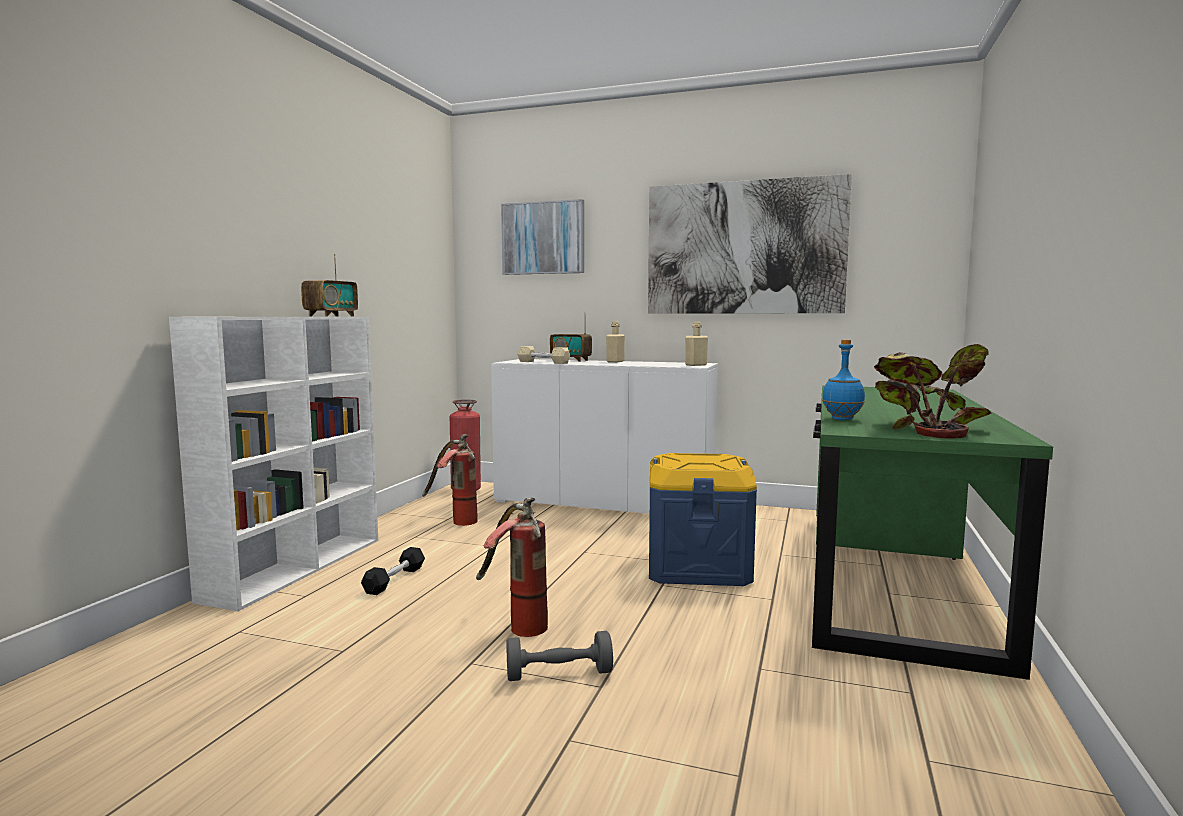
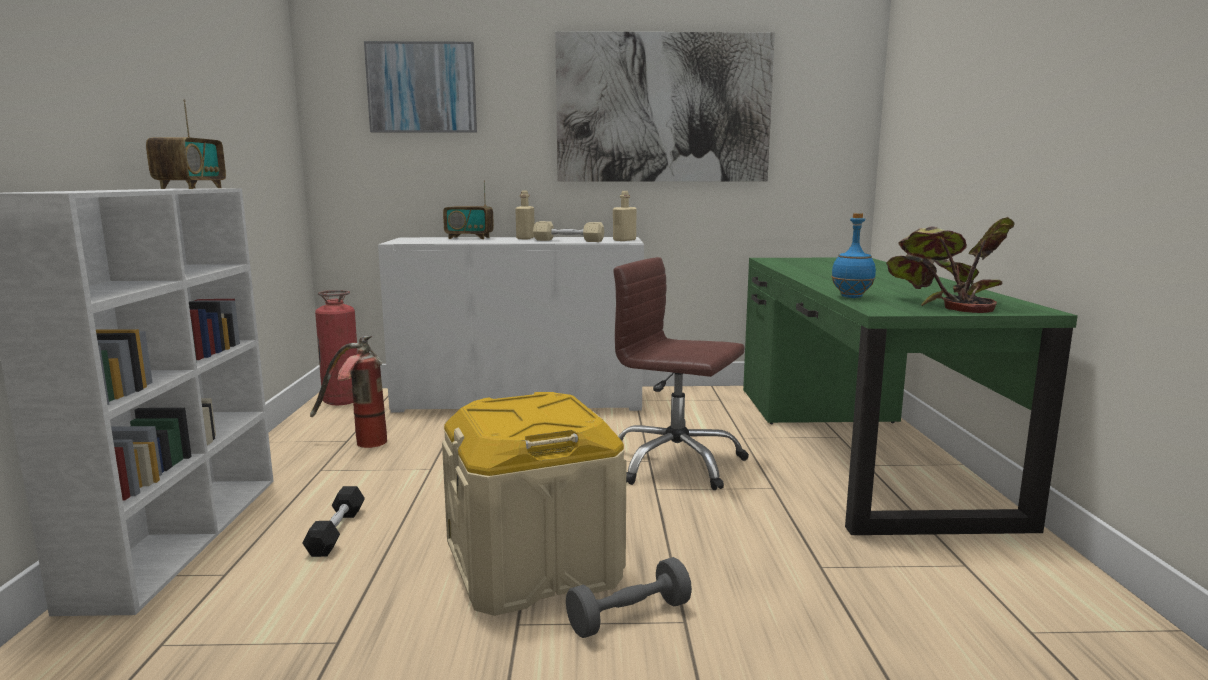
camera: 20 degrees left, 5 degrees up
fire extinguisher [476,497,548,637] -> beige storage box [442,392,626,616]
beige dumbbell [517,346,570,364] -> beige dumbbell moved to [533,221,604,242]
blue storage box [649,453,757,586] -> brown office chair [613,257,749,490]

